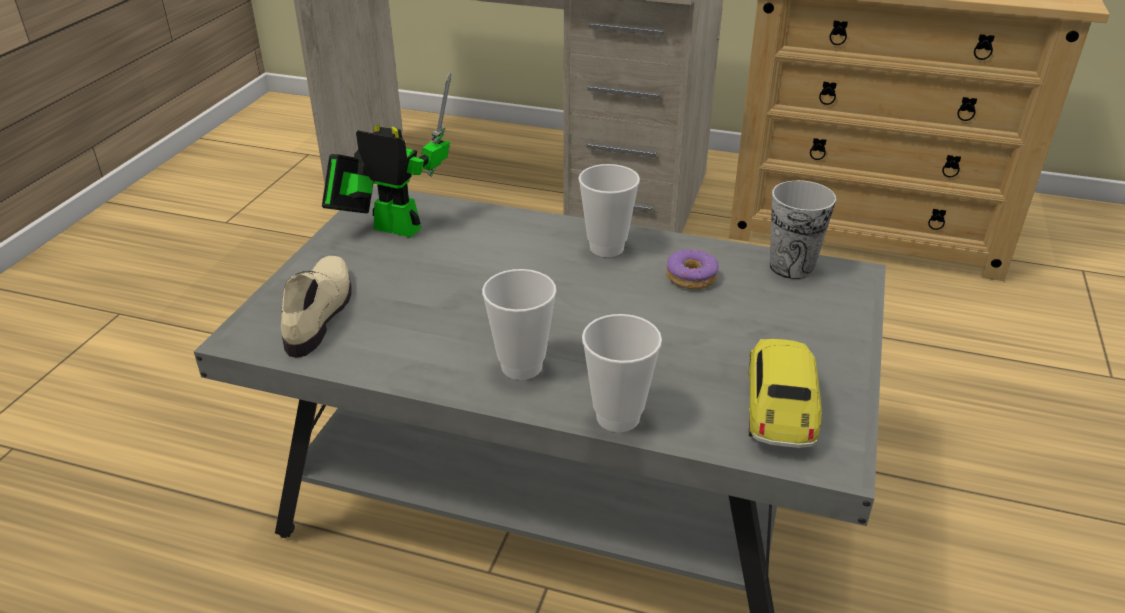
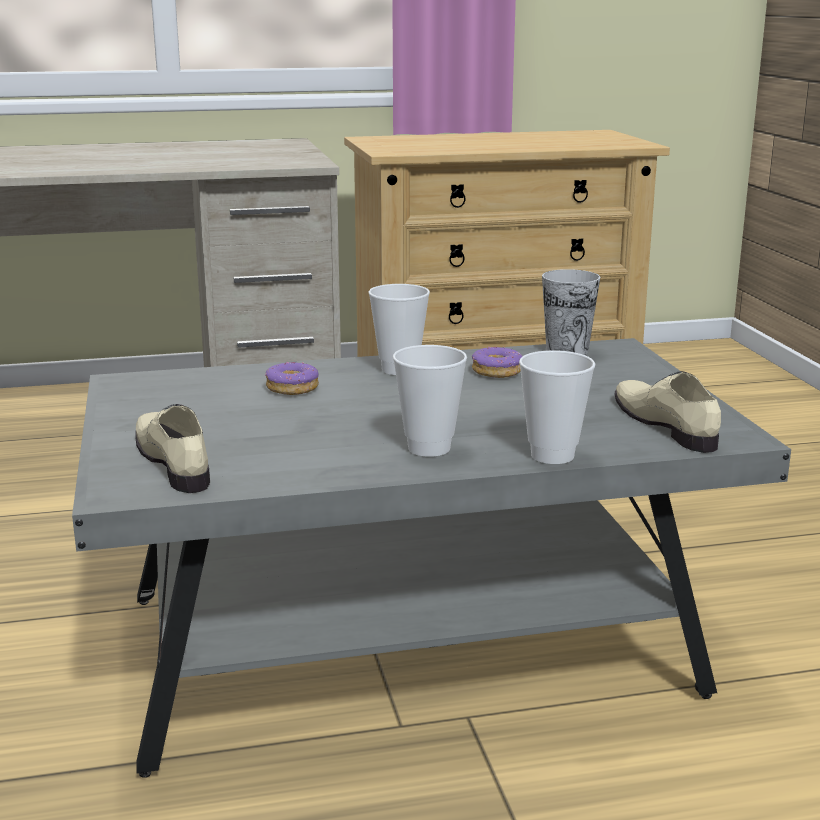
camera: 30 degrees left, 15 degrees down
toy robot [322,72,451,238] -> none
toy car [749,339,822,448] -> beige shoe [615,371,721,453]
none -> donut [265,362,319,395]

